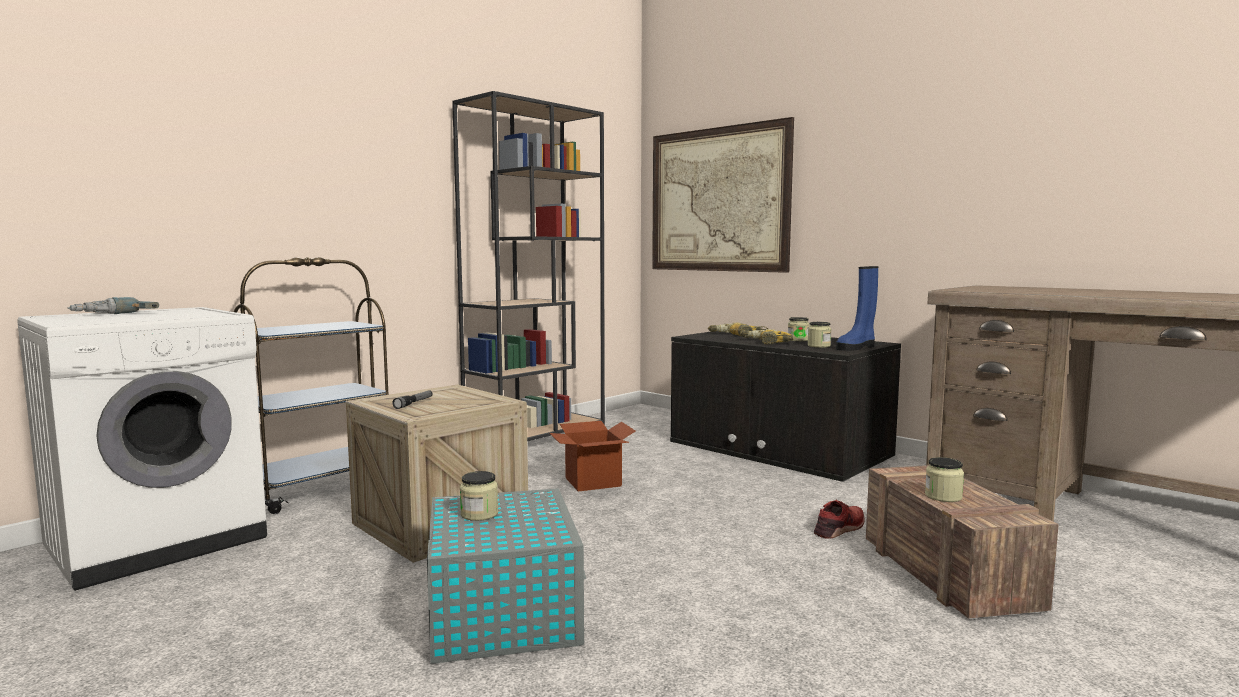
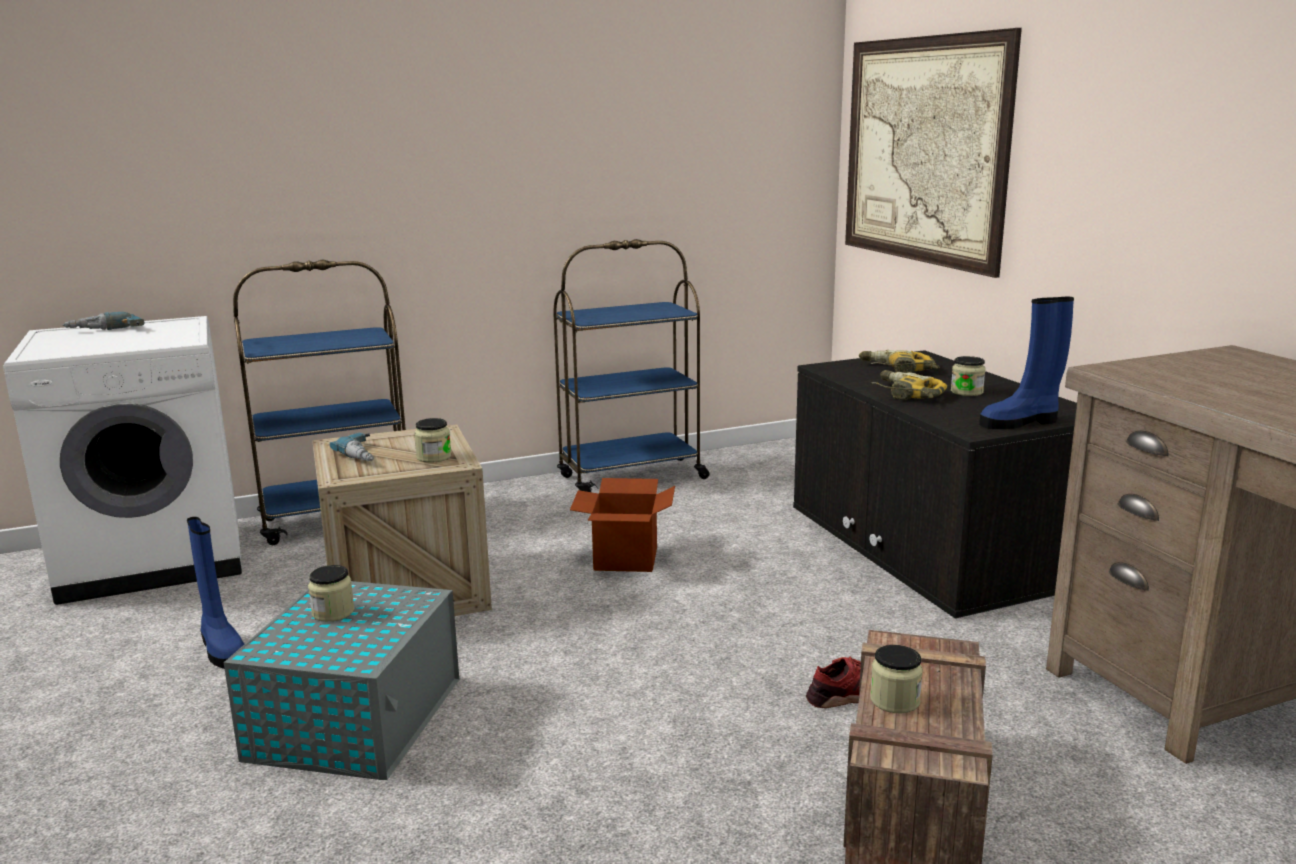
camera: 25 degrees right, 10 degrees up
flashlight [393,391,433,409] -> power drill [330,432,374,461]
bookcase [452,91,605,441] -> blue cart [553,239,709,492]
jar [808,322,831,348] -> jar moved to [414,418,451,463]
none -> blue boot [187,517,244,669]

